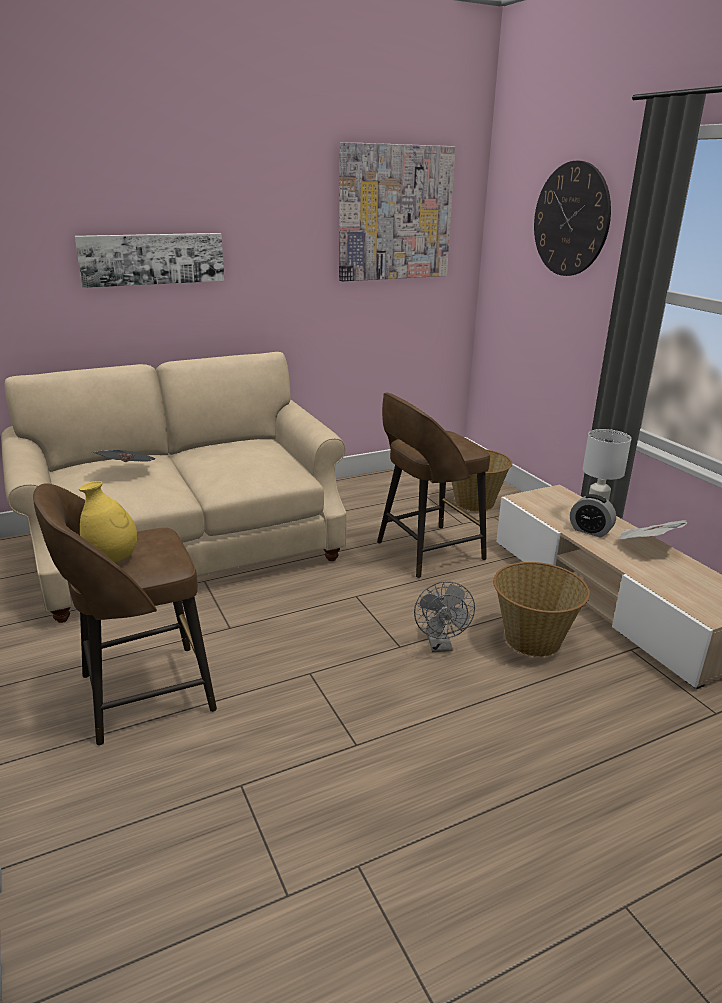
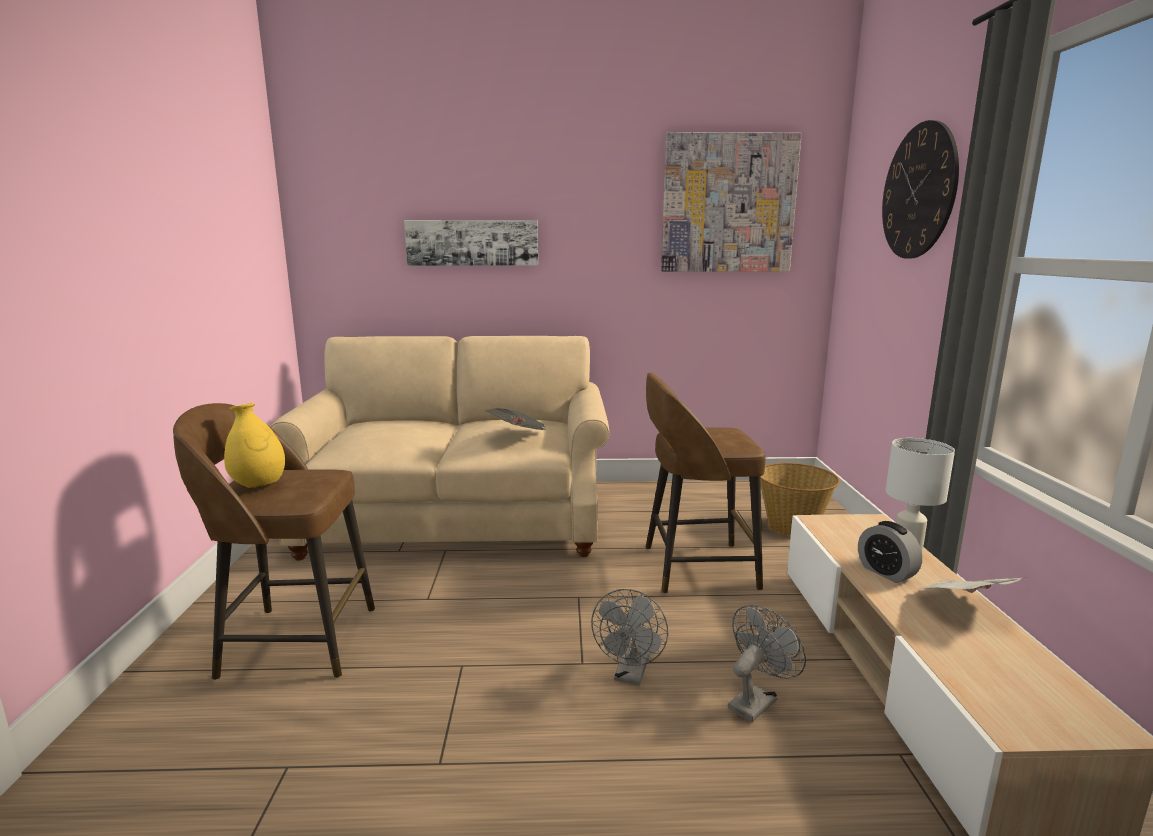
camera: 25 degrees right, 10 degrees down
newspaper [92,450,156,462] -> newspaper moved to [485,408,547,430]
basket [493,562,590,657] -> grey fan [728,605,806,722]

